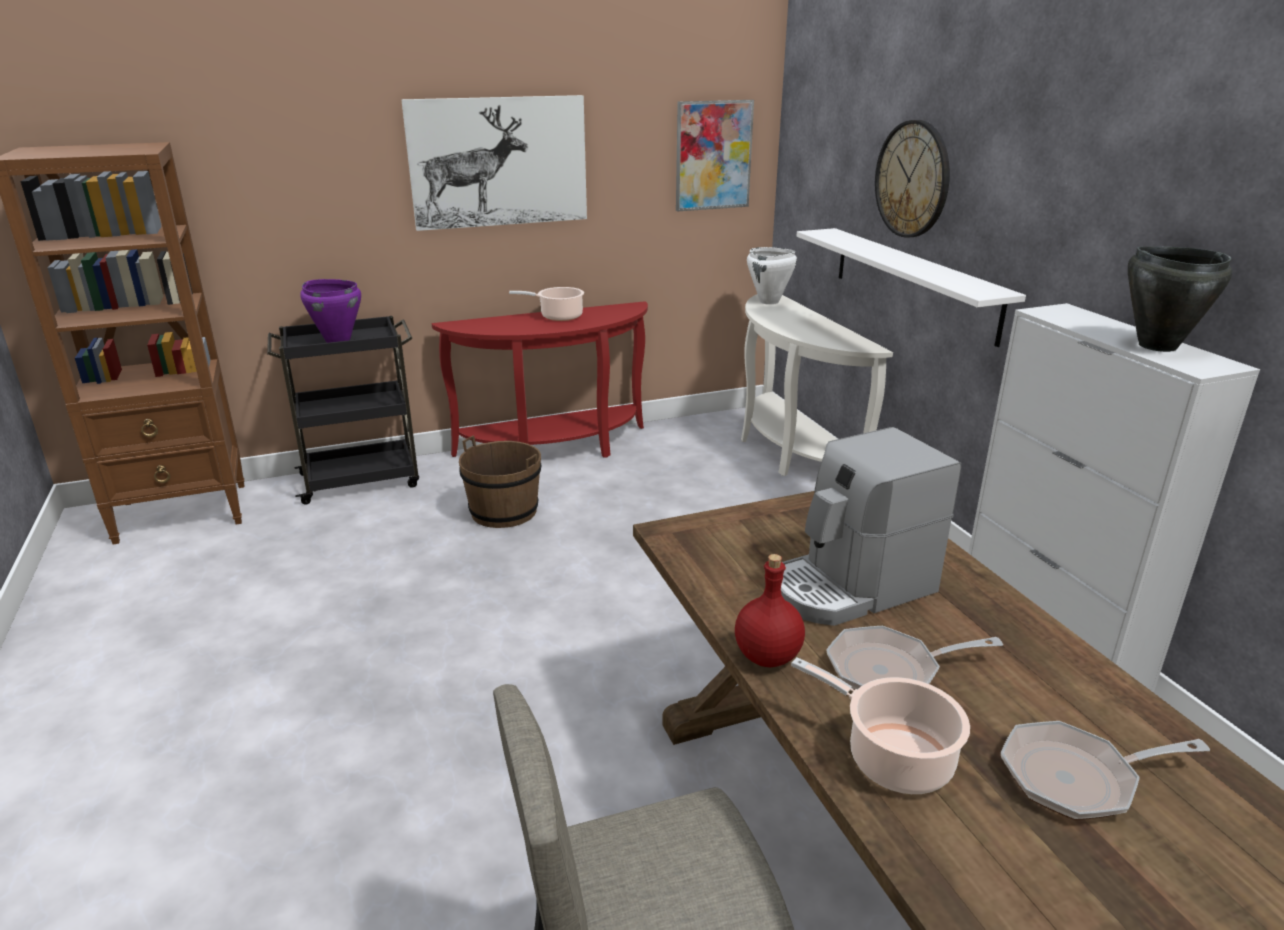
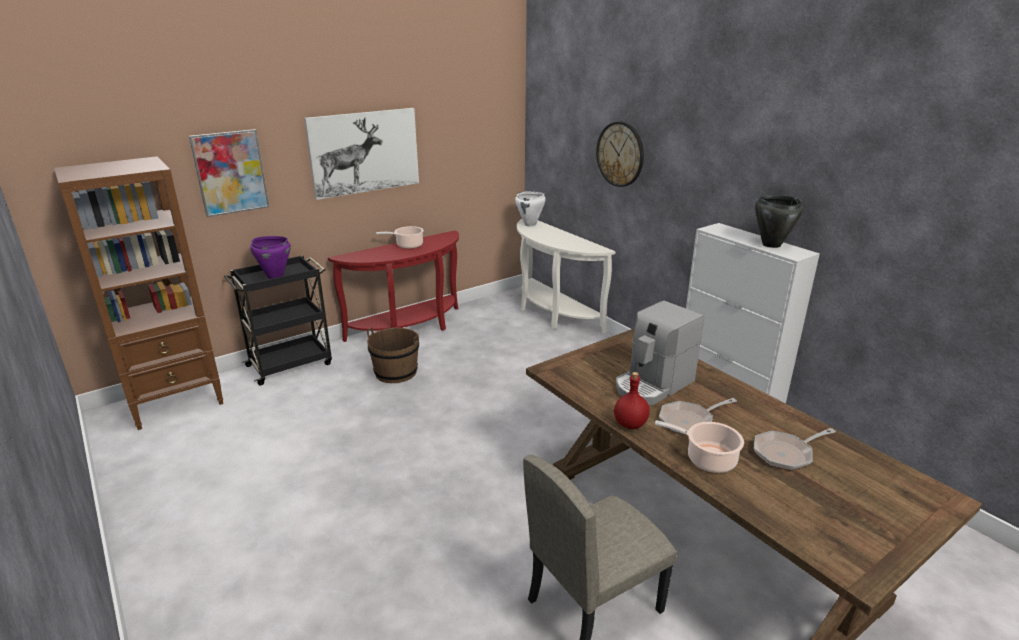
camera: 15 degrees left, 0 degrees up
picture [676,100,754,212] -> picture moved to [189,129,269,217]
white shelf [797,228,1026,347] -> none

